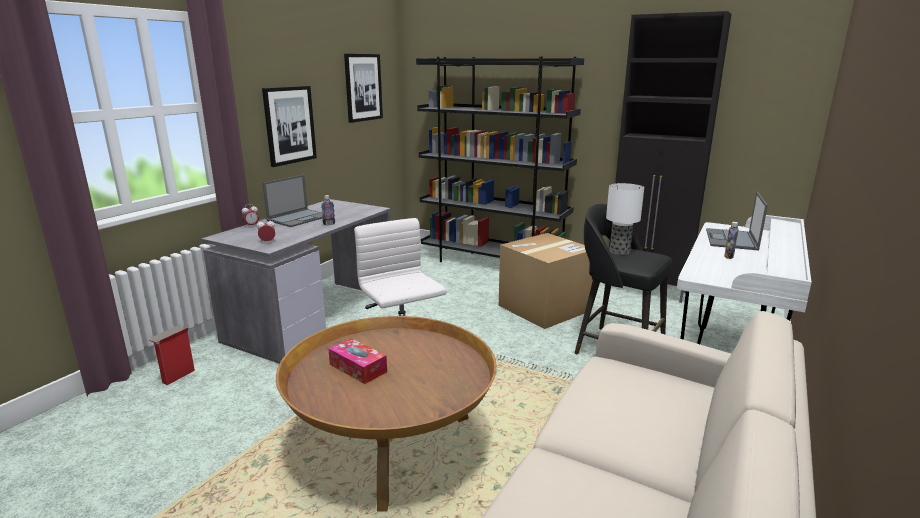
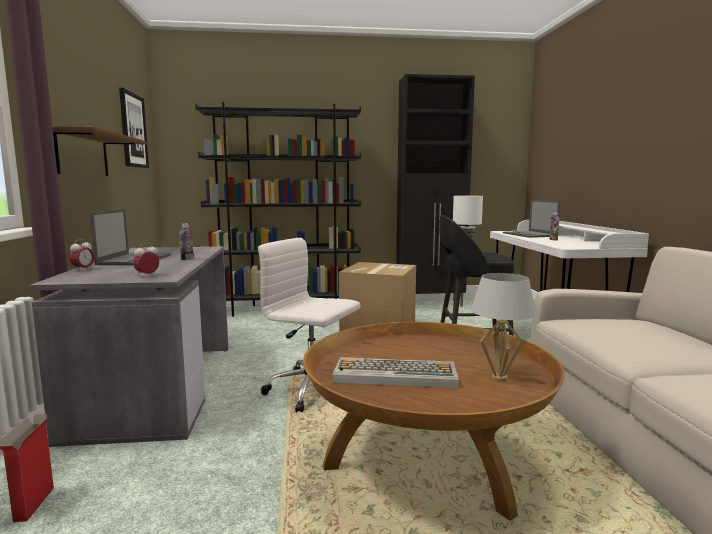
camera: 35 degrees left, 10 degrees down
picture [262,86,317,167] -> brown shelf [52,126,146,176]
tissue box [328,338,387,384] -> keyboard [333,357,459,388]
none -> white table lamp [471,273,537,381]

